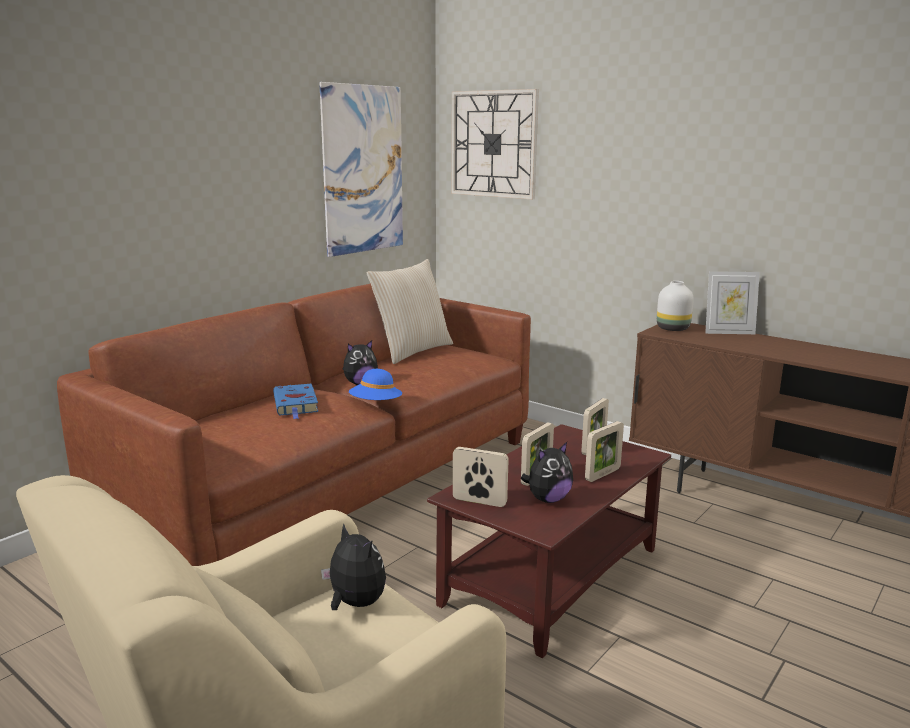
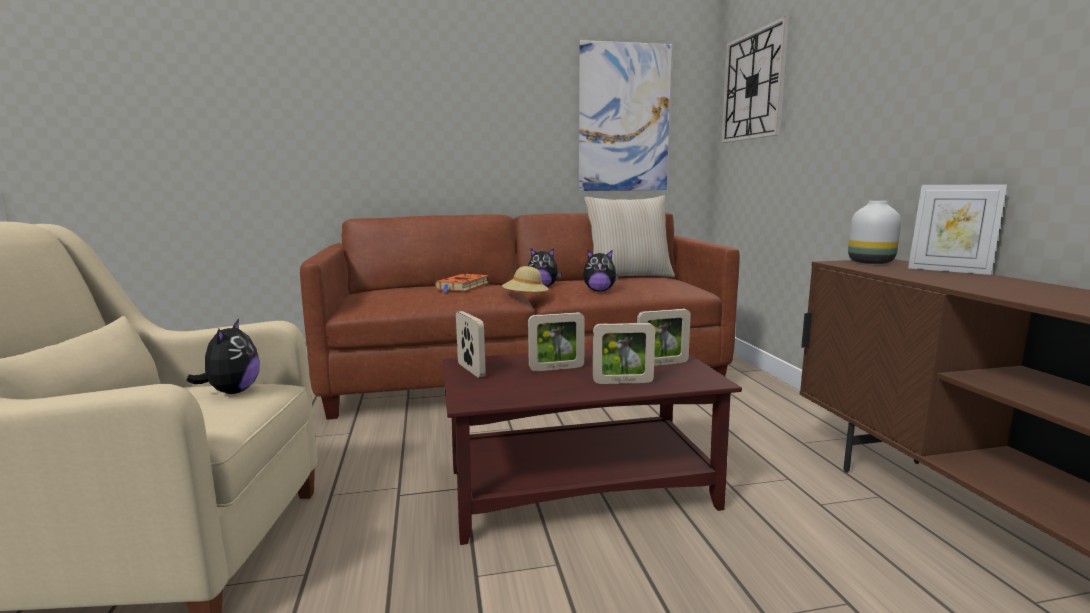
camera: 40 degrees right, 5 degrees down
blue book [273,384,318,419] -> orange book [435,274,489,293]
blue hat [349,369,402,400] -> beige hat [502,266,549,292]
plush toy [521,442,573,503] -> plush toy moved to [583,251,619,292]

